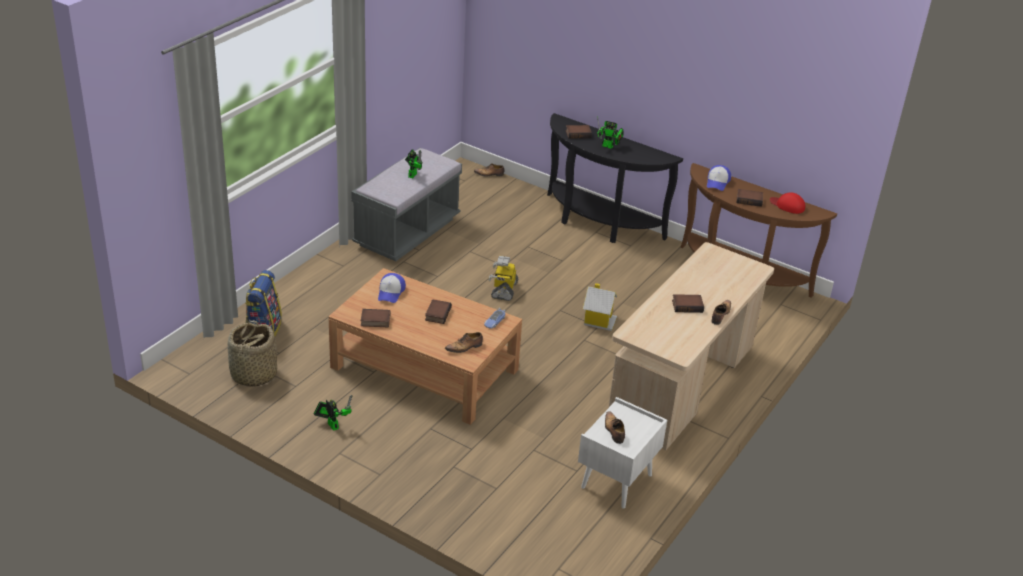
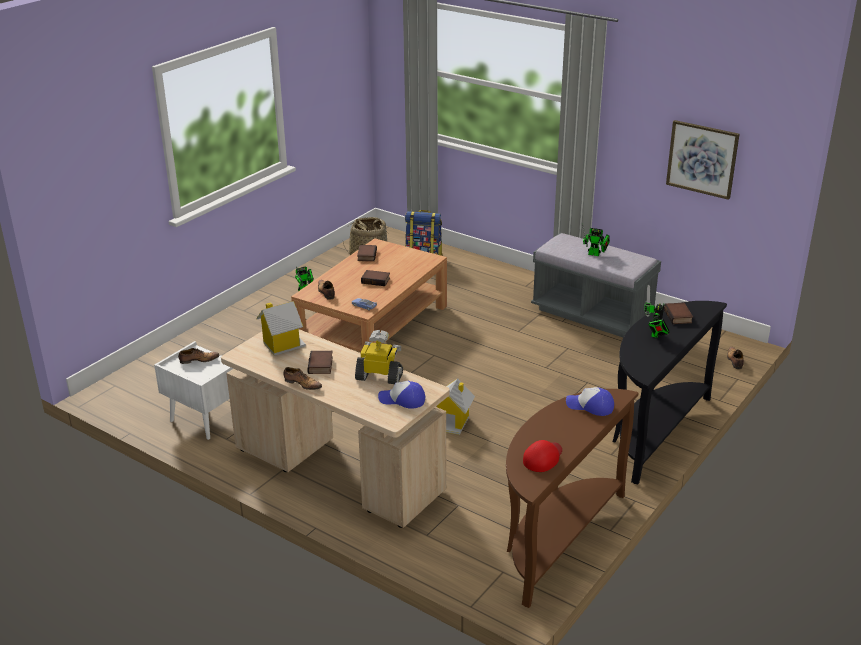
camera: 95 degrees right, 5 degrees down
cap [378,273,406,303] -> cap moved to [378,381,425,409]
toy robot [488,256,518,301] -> toy robot moved to [355,330,403,384]
book [737,189,763,207] -> none
none -> toy house [256,301,306,356]
none -> picture [666,120,739,200]

